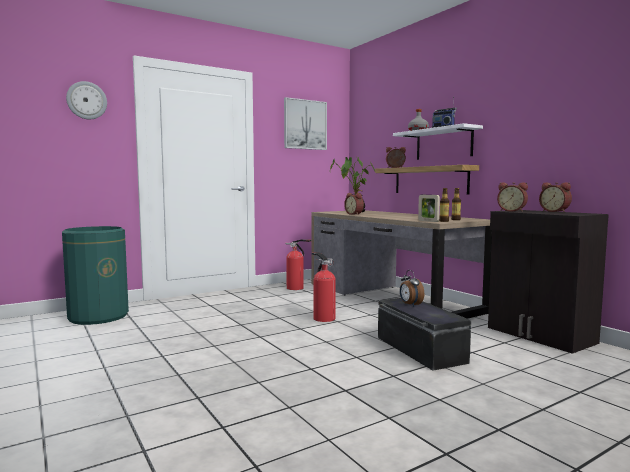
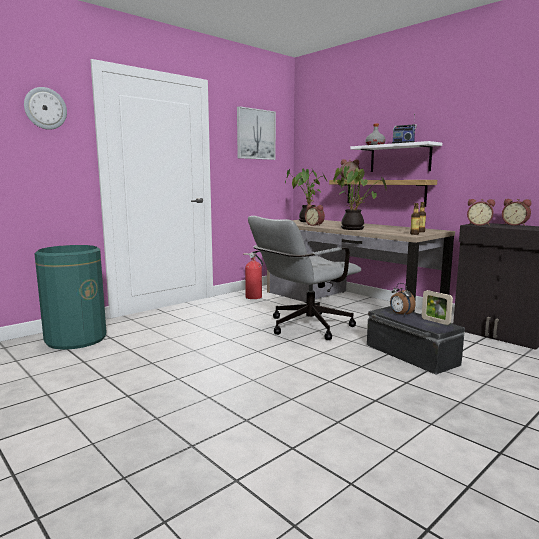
camera: 10 degrees left, 5 degrees up
fire extinguisher [312,252,336,322] -> grey office chair [248,216,361,340]
picture frame [418,195,440,222] -> picture frame moved to [422,290,453,325]
none -> potted plant [333,166,387,230]

